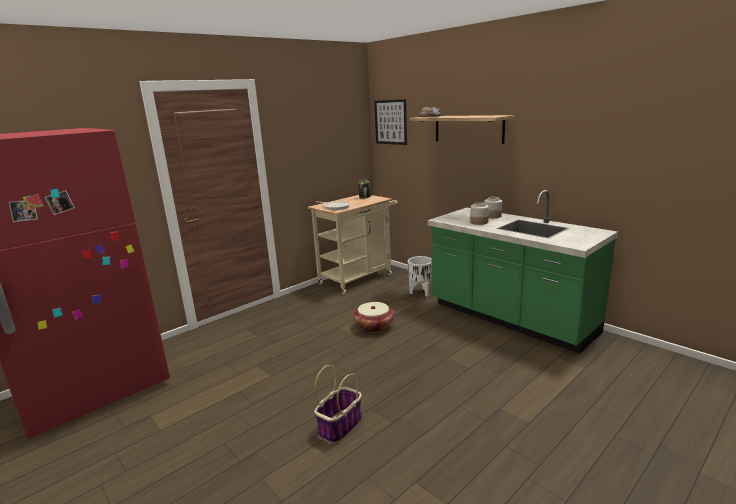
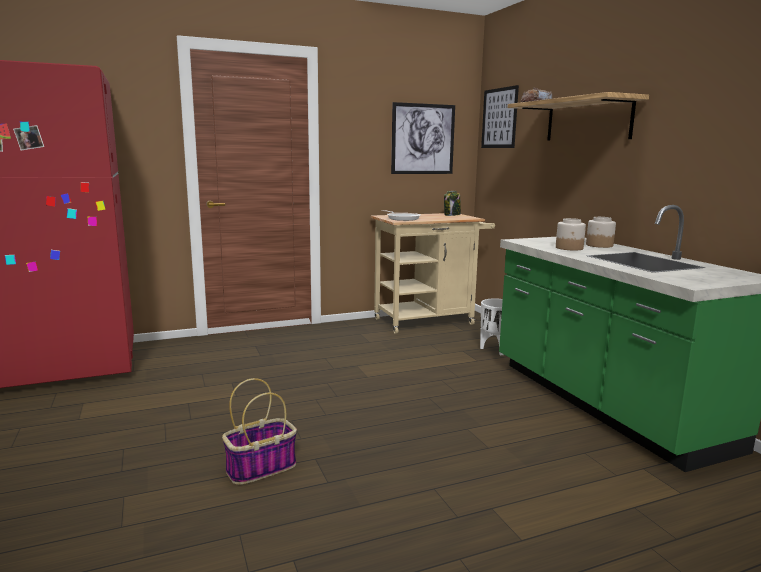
camera: 20 degrees right, 5 degrees down
basket [353,302,394,333] -> none
none -> picture [391,102,455,174]

